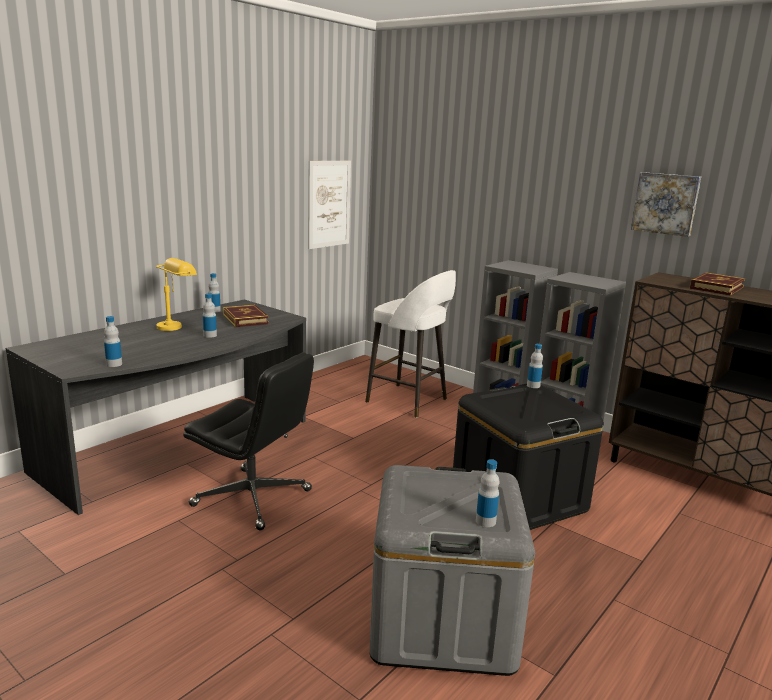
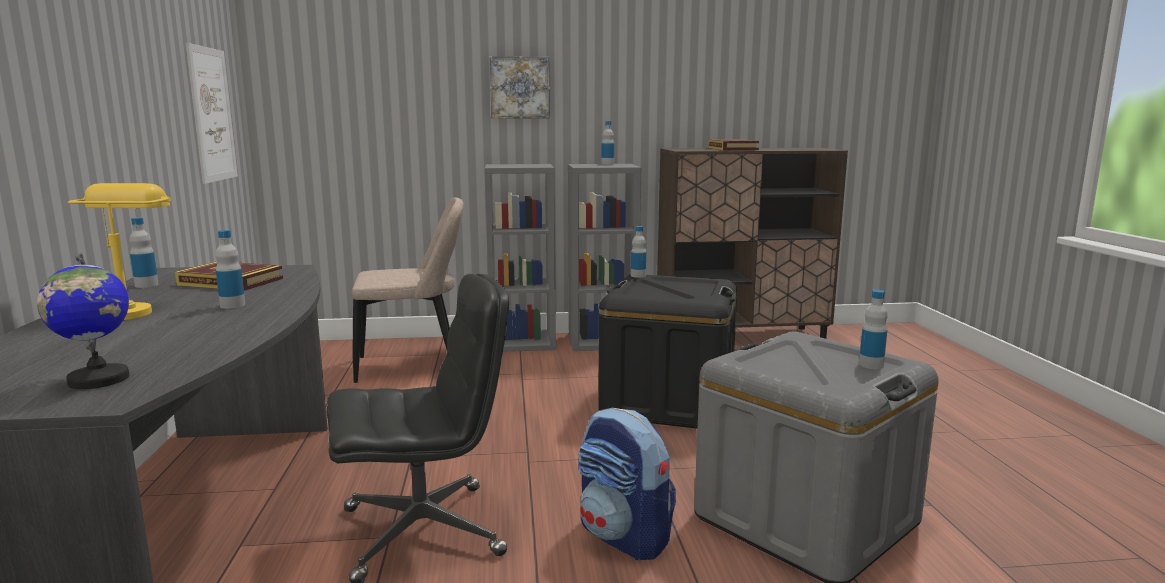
camera: 45 degrees left, 5 degrees down
bottle [104,316,122,367] -> bottle moved to [601,121,614,165]
white stool [365,270,456,418] -> beige chair [352,198,464,383]
picture [631,172,701,237] -> picture moved to [490,56,550,118]
none -> globe [37,253,129,389]
none -> backpack [578,408,676,560]

